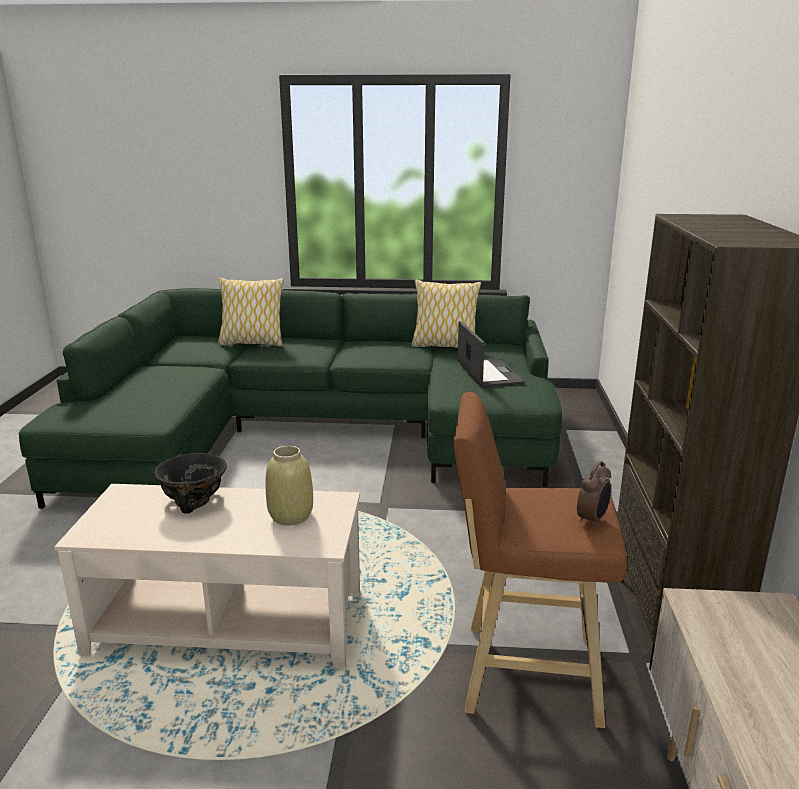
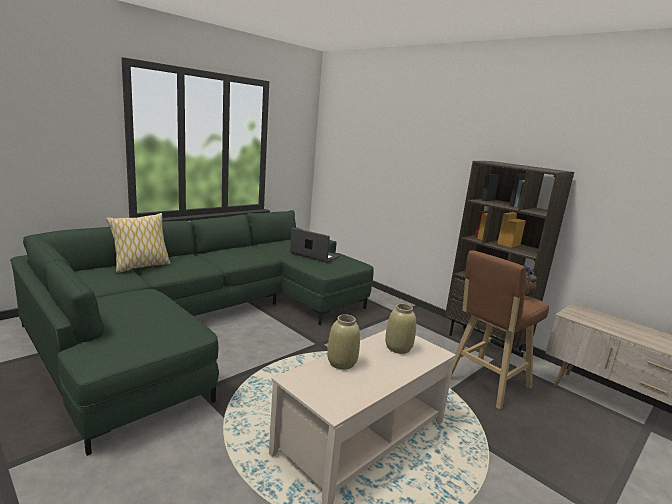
camera: 50 degrees left, 5 degrees down
black bowl [154,453,227,514] -> beige vase [327,314,360,370]
pillow [411,280,481,348] -> none

